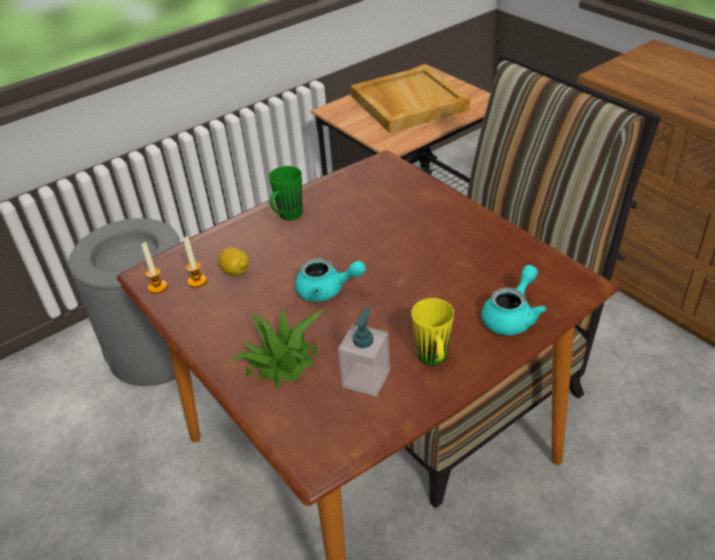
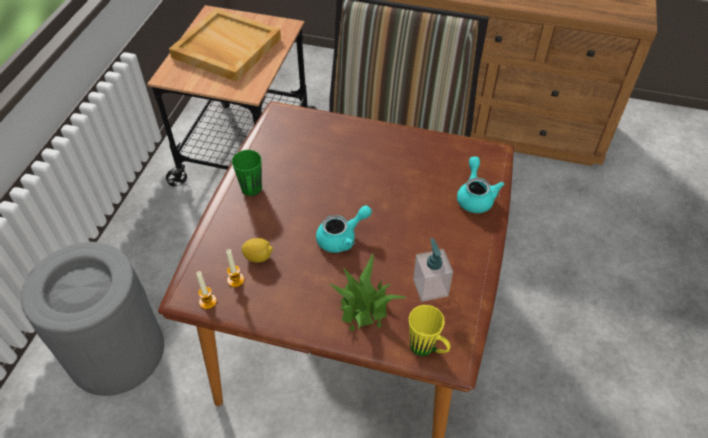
camera: 40 degrees left, 10 degrees up
yellow mug [411,298,454,366] -> yellow mug moved to [409,305,450,356]

